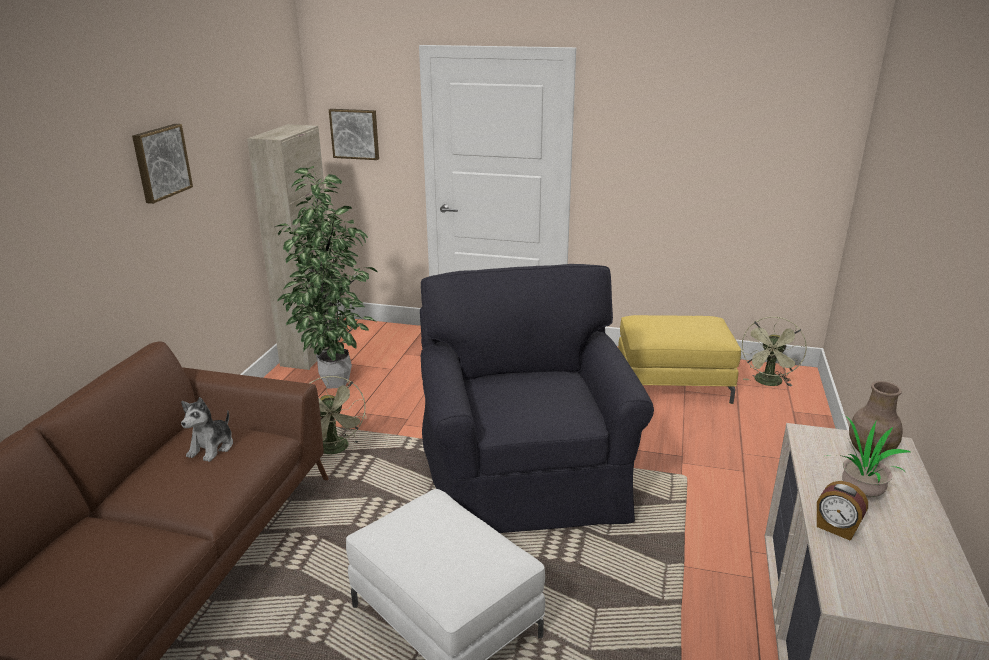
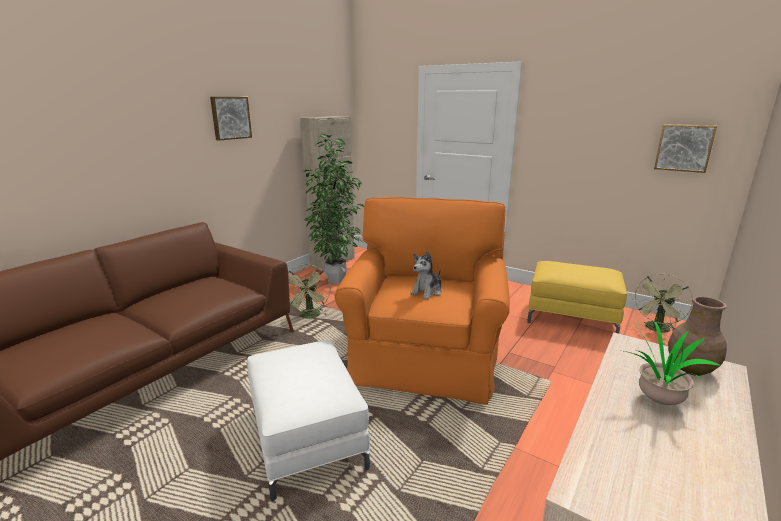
camera: 20 degrees right, 5 degrees down
plush toy [181,397,233,462] -> plush toy moved to [410,251,442,300]
picture [329,109,379,160] -> picture moved to [654,124,717,173]
black armchair [420,264,654,533] -> orange armchair [335,197,510,404]
alarm clock [817,481,868,541] -> none

